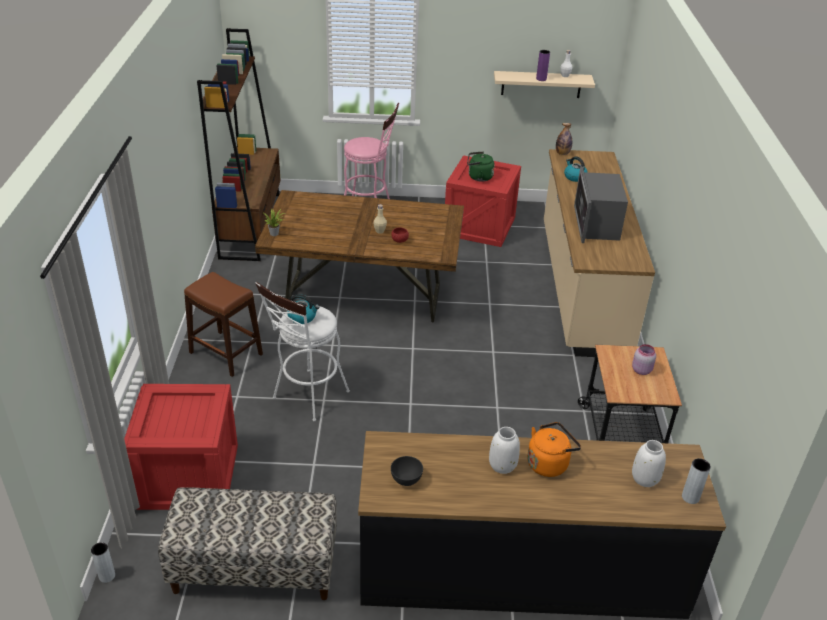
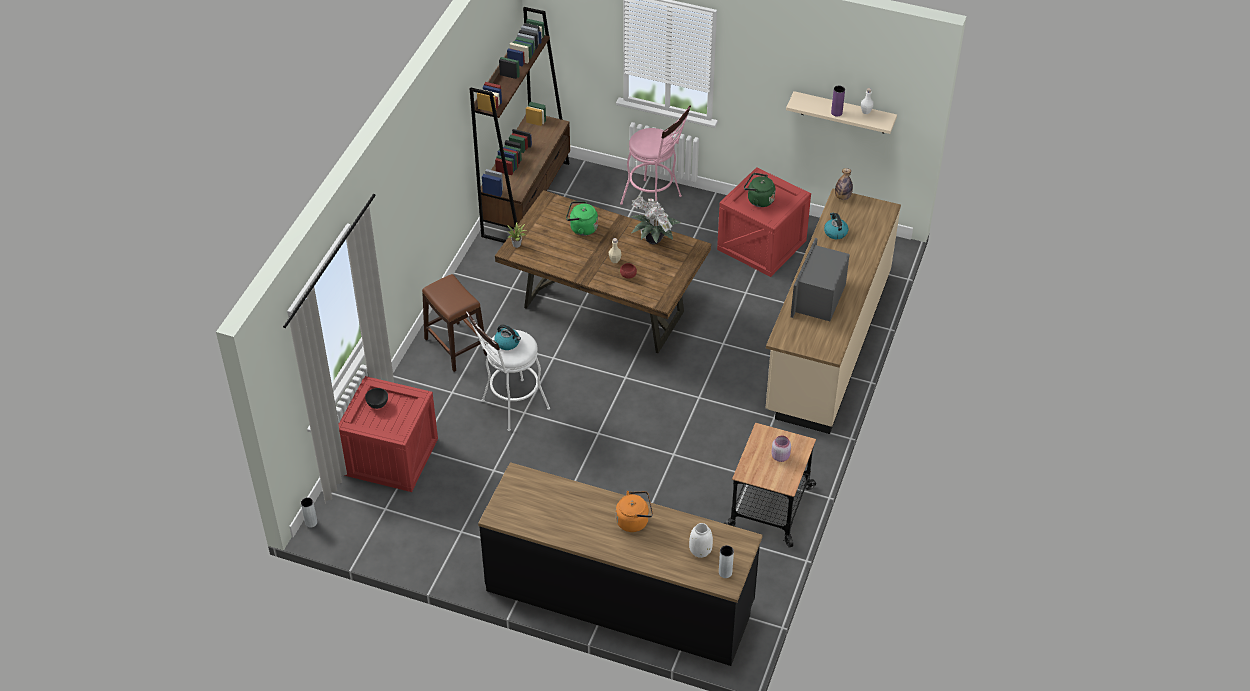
camera: 20 degrees right, 10 degrees up
bench [158,487,337,600] -> none
grey bowl [391,456,423,486] -> grey bowl moved to [365,388,388,409]
white vase [489,427,520,474] -> none
none -> green kettle [566,201,598,236]
none -> potted plant [631,195,681,244]

